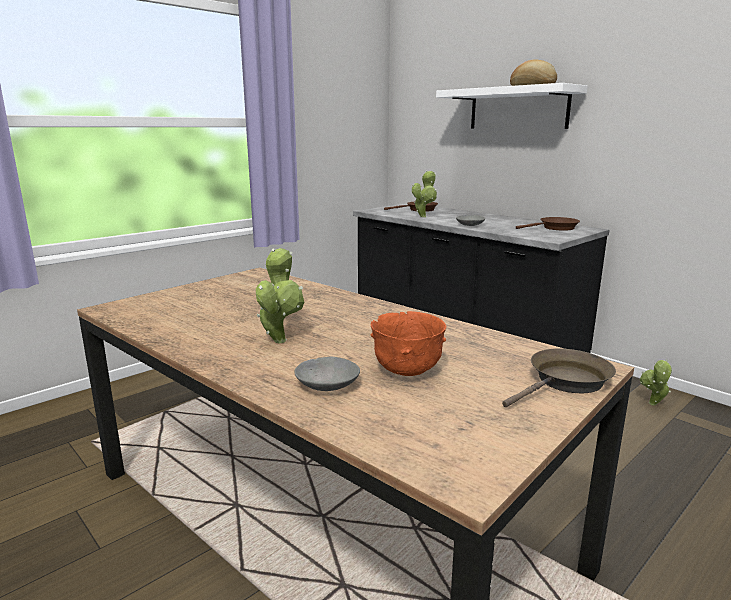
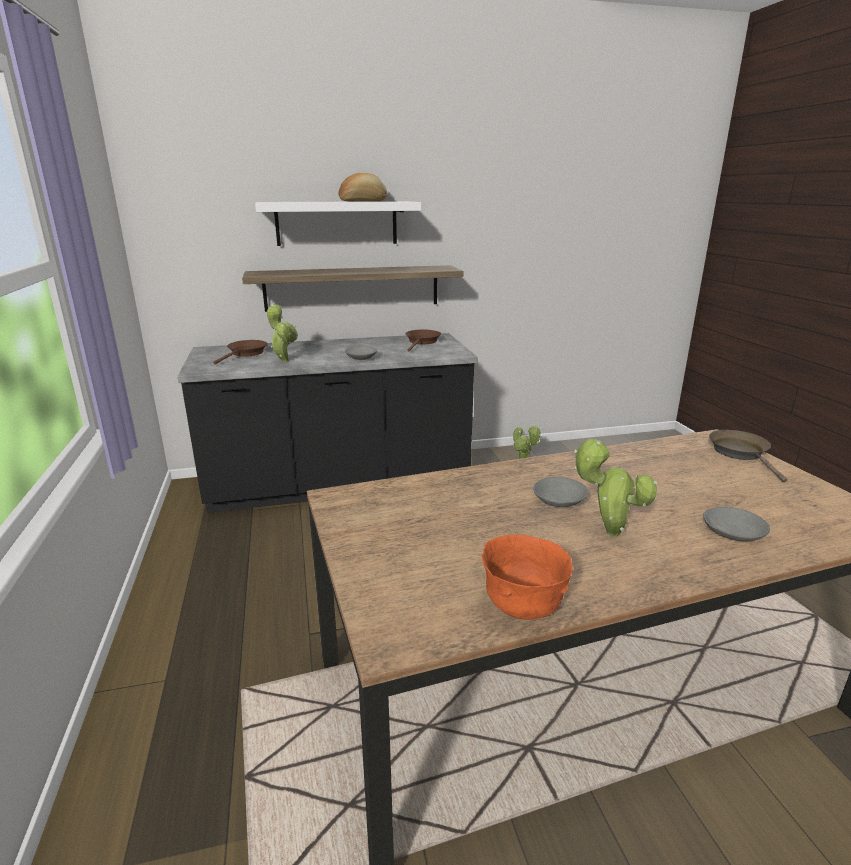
camera: 60 degrees left, 5 degrees up
orange bowl [371,311,447,376] -> orange bowl moved to [482,535,573,620]
none -> shelf [242,265,463,312]
none -> grey bowl [533,477,588,507]

